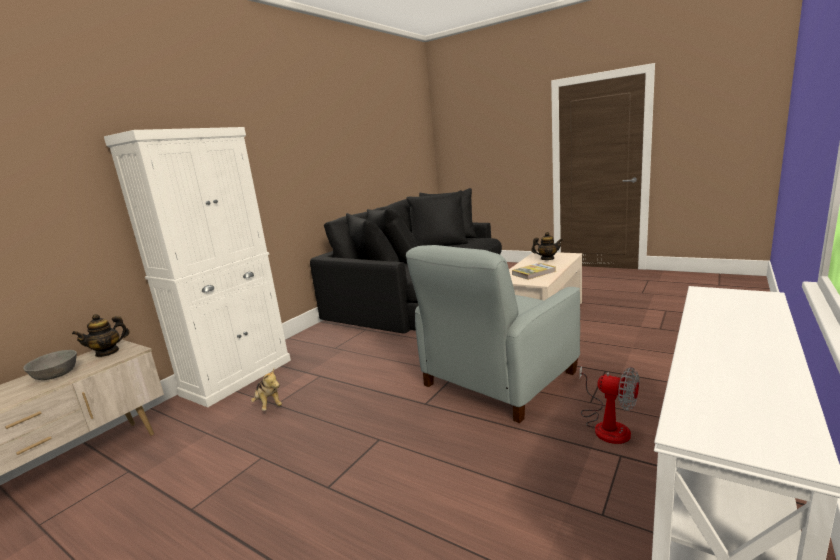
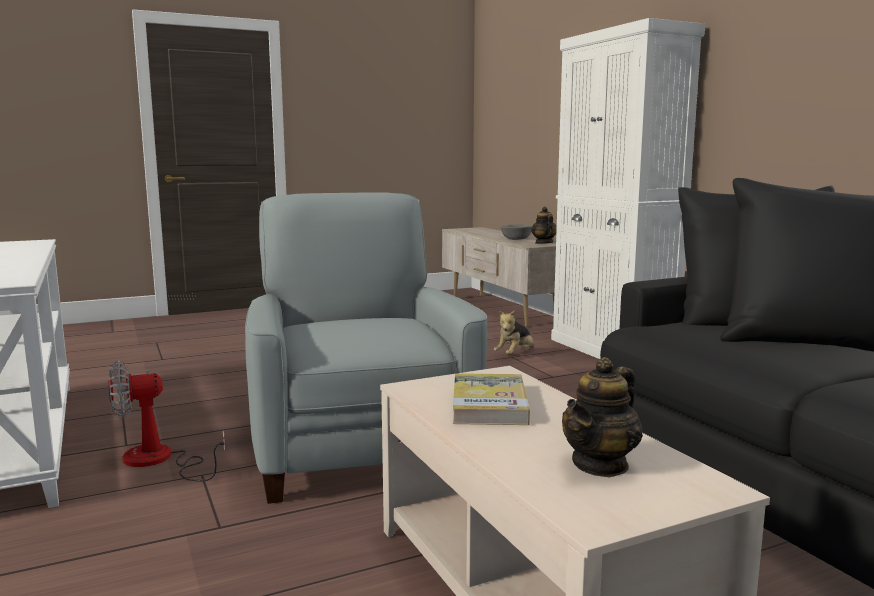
camera: 120 degrees right, 5 degrees down
plush toy [251,369,282,411] -> plush toy turned 45 degrees counterclockwise [494,310,533,355]

